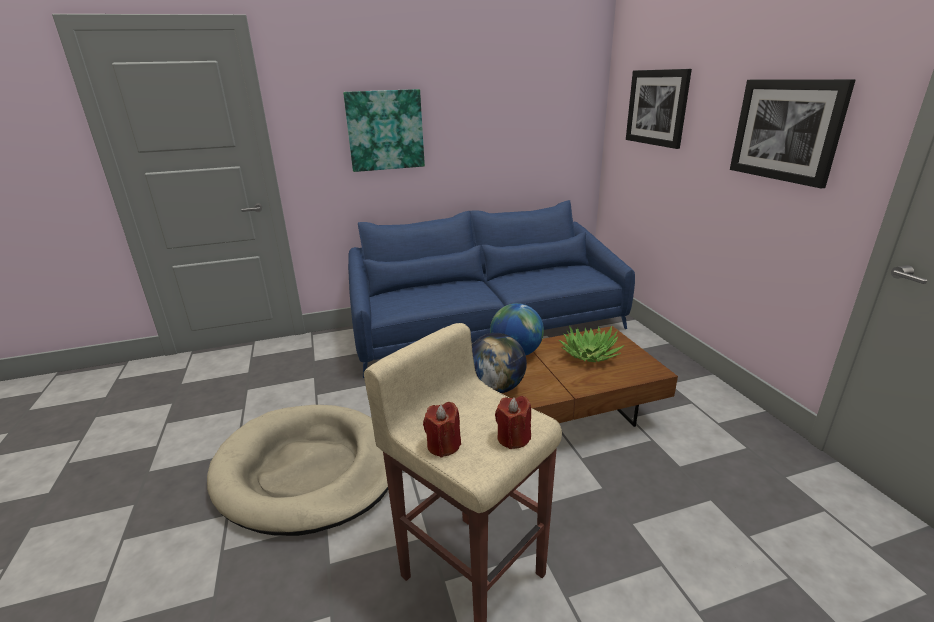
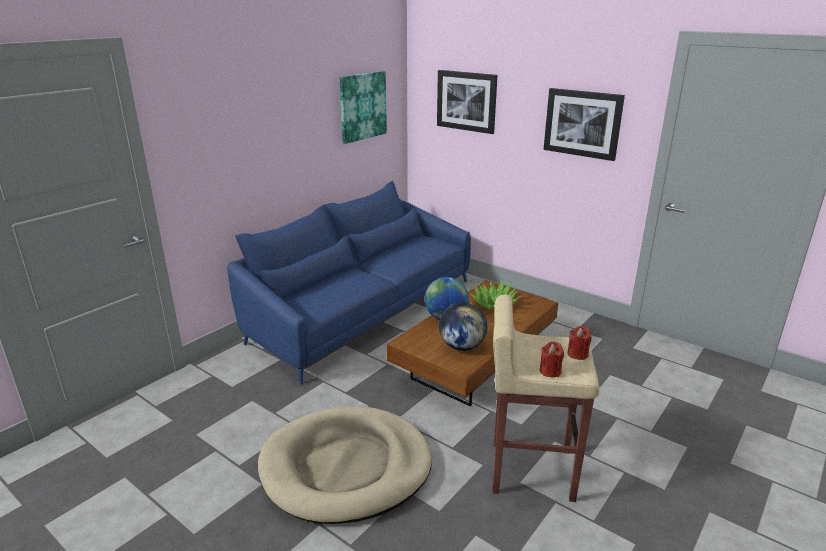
camera: 35 degrees left, 0 degrees up
picture [343,89,425,172] -> picture moved to [339,71,387,144]

